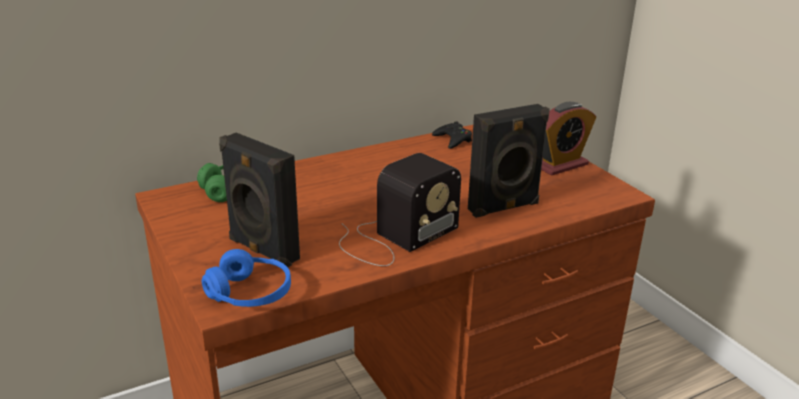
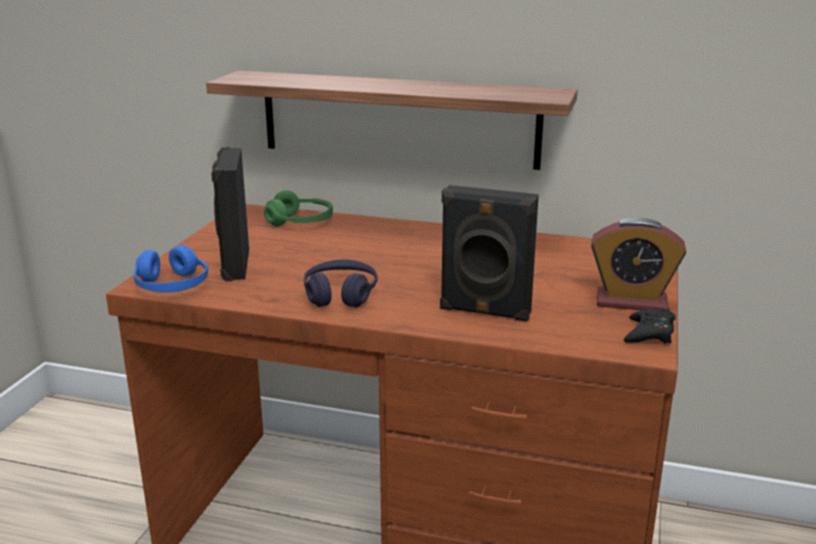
camera: 45 degrees right, 5 degrees down
radio [339,153,461,266] -> purple headphones [304,259,378,308]
black game controller [432,121,472,149] -> black game controller moved to [624,308,676,344]
none -> shelf [206,71,578,170]

